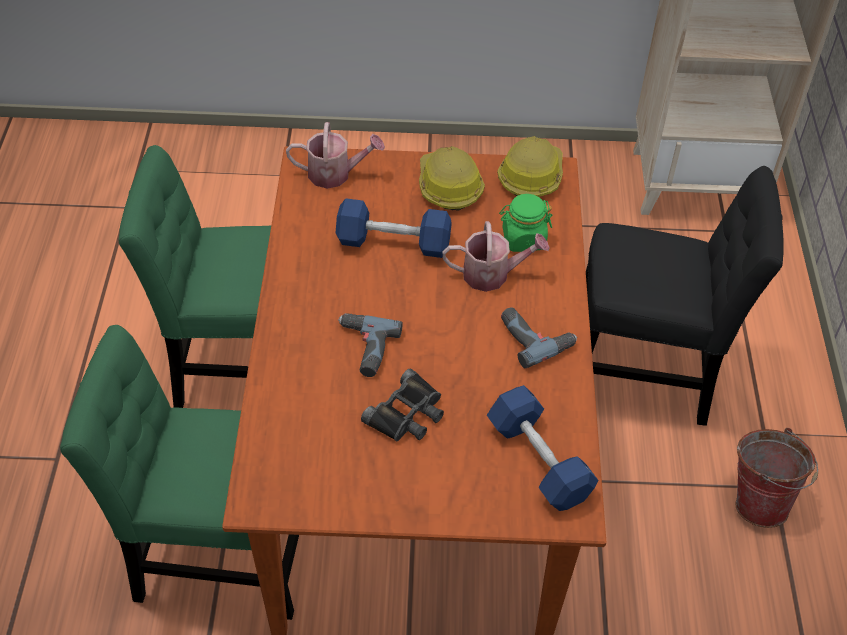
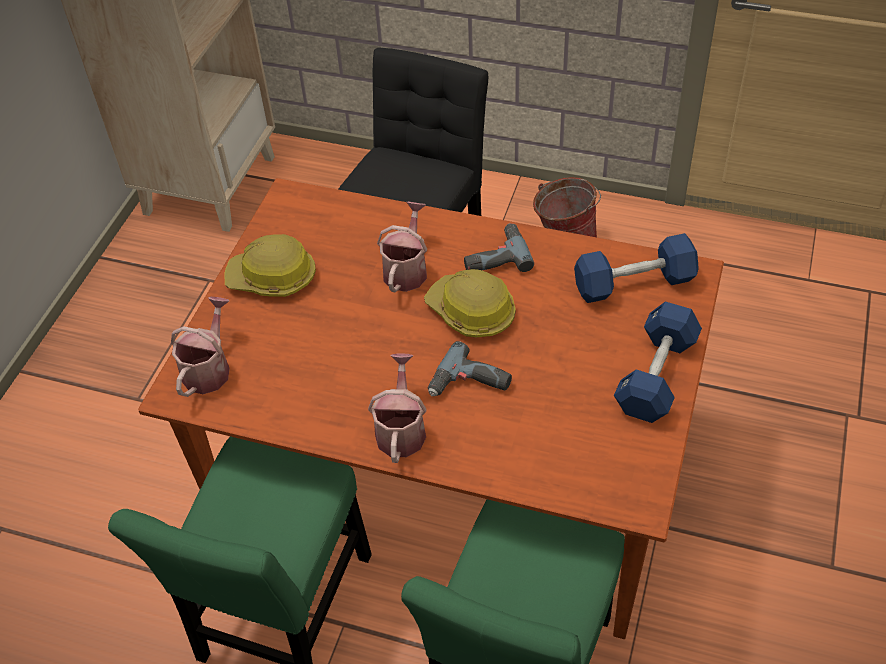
camera: 70 degrees left, 0 degrees up
blue dumbbell [336,198,452,258] -> blue dumbbell moved to [614,301,702,423]
black binoculars [361,369,444,441] -> none
hard hat [497,136,563,197] -> hard hat moved to [424,269,516,337]
green jar [499,194,552,252] -> none
none -> watering can [368,354,426,463]

